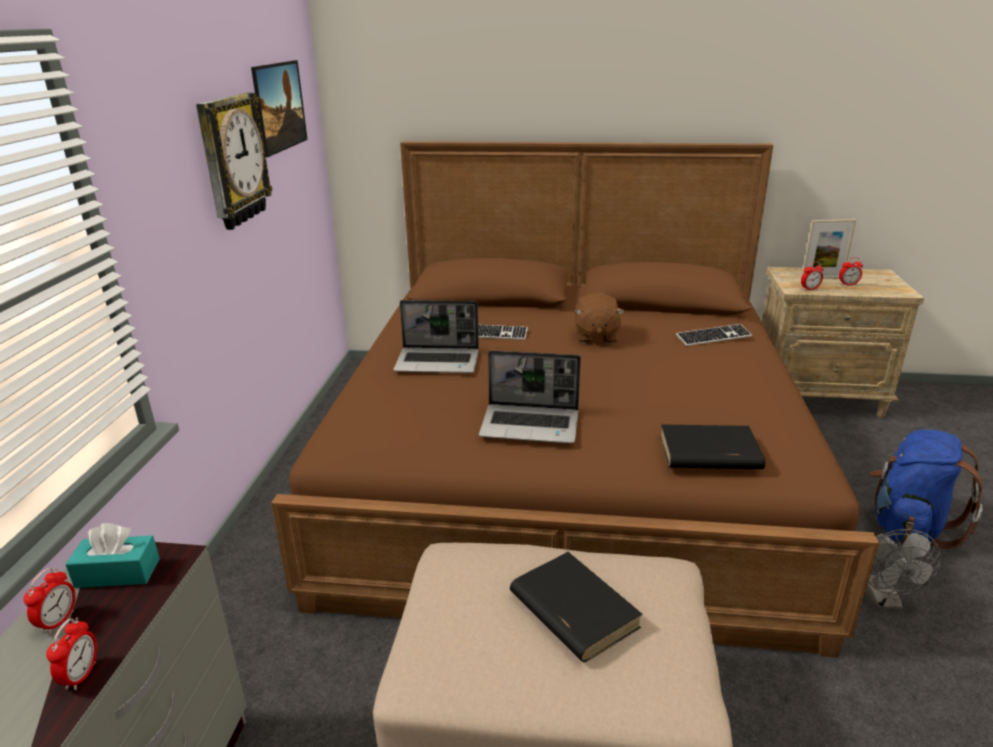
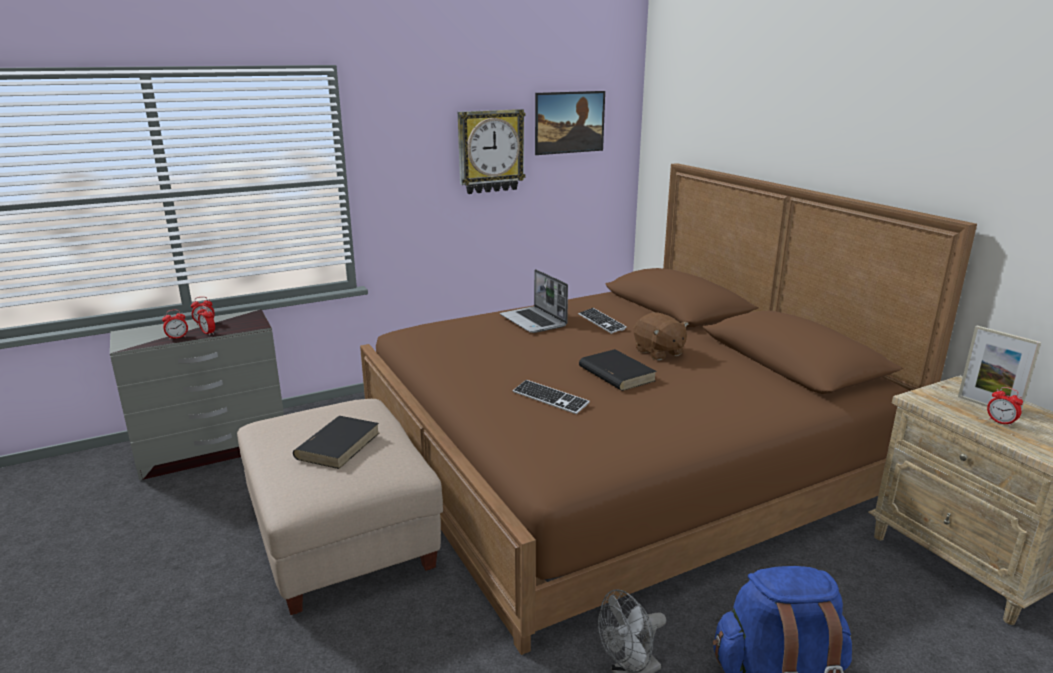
camera: 55 degrees right, 5 degrees down
turquoise tissue box [65,523,160,588] -> none
laptop [479,350,581,444] -> none
brown plush toy [574,293,625,344] -> brown plush toy turned 90 degrees counterclockwise [634,312,689,361]
black book [660,425,765,469] -> black book moved to [579,349,657,391]
keyboard [676,324,752,346] -> keyboard moved to [513,380,590,414]
alarm clock [801,262,824,290] -> alarm clock moved to [197,305,215,335]

